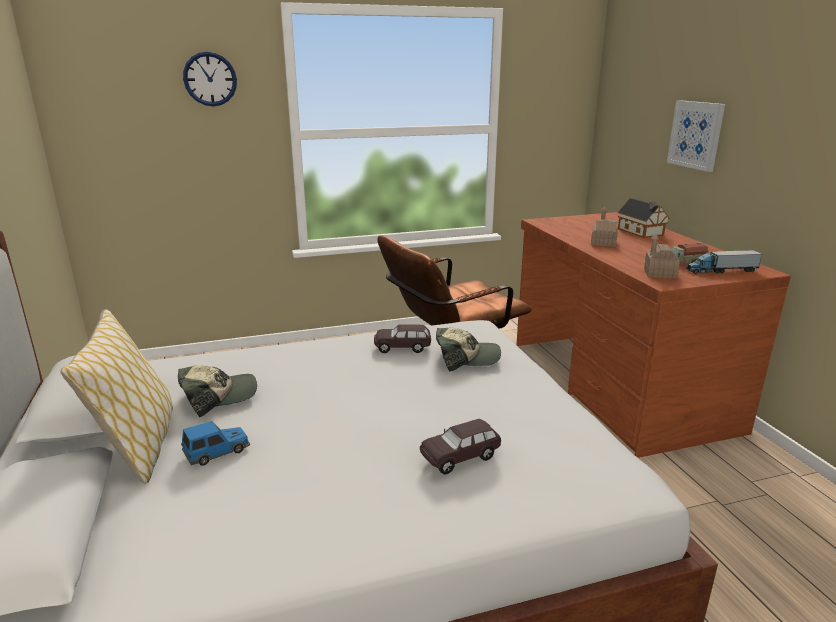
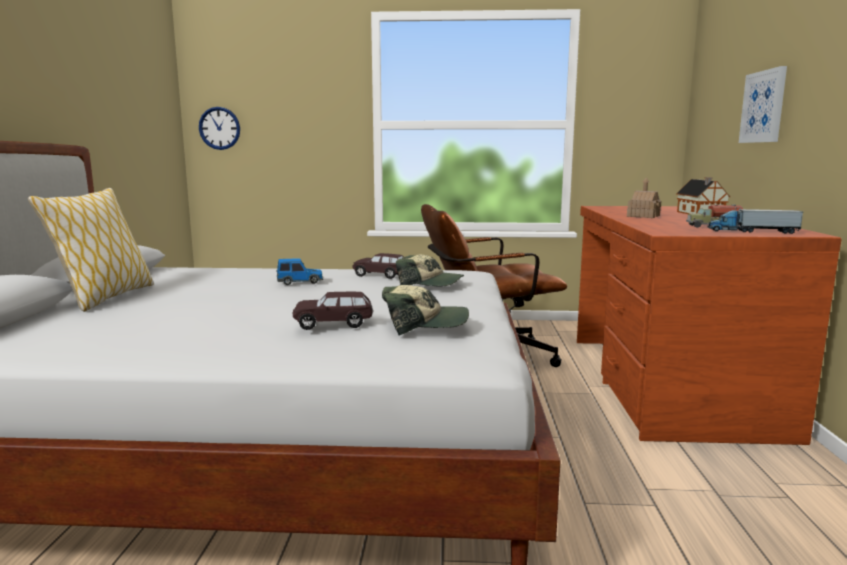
camera: 20 degrees right, 10 degrees down
cap [178,365,257,417] -> cap moved to [382,285,469,335]
toy car [181,421,250,465] -> toy car moved to [277,258,323,285]
wall clock [183,52,237,107] -> wall clock moved to [199,107,240,150]
toy house [644,234,679,279] -> none

